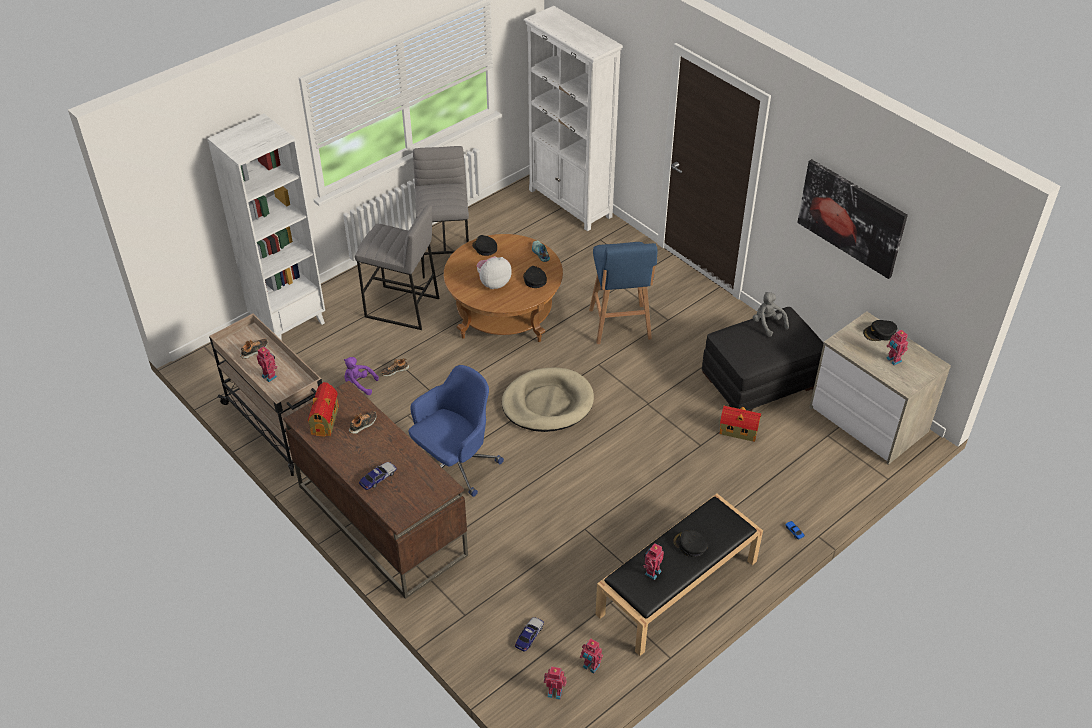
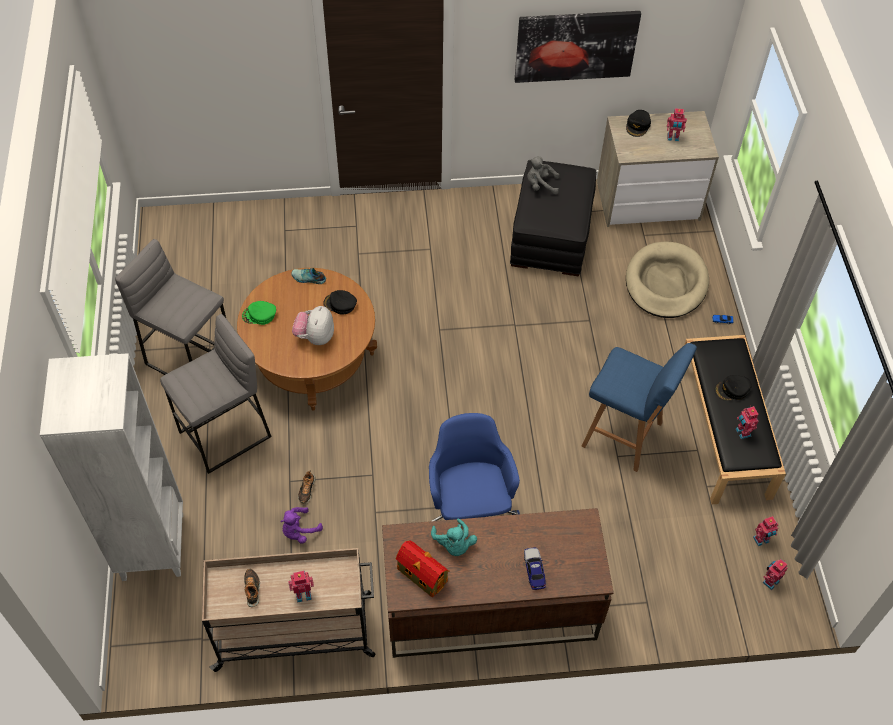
camera: 55 degrees left, 10 degrees up
shoe [349,411,377,434] -> turquoise plush toy [431,518,477,556]
black cap [472,235,497,256] -> green cap [242,301,276,325]
beige dog bed [502,367,594,432] -> beige dog bed moved to [626,241,709,318]
toy car [515,617,544,652] -> none
white bookcase [524,6,623,231] -> none
blue stool [589,242,658,344] -> blue stool moved to [582,343,697,472]
toy house [720,406,761,442] -> none

